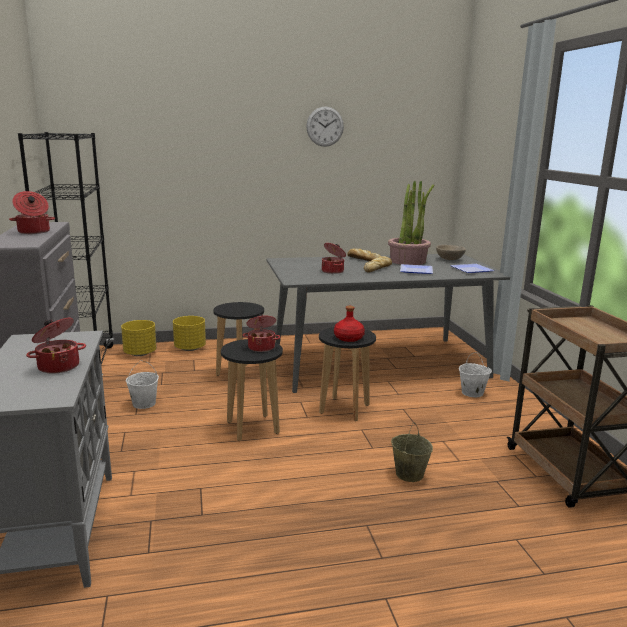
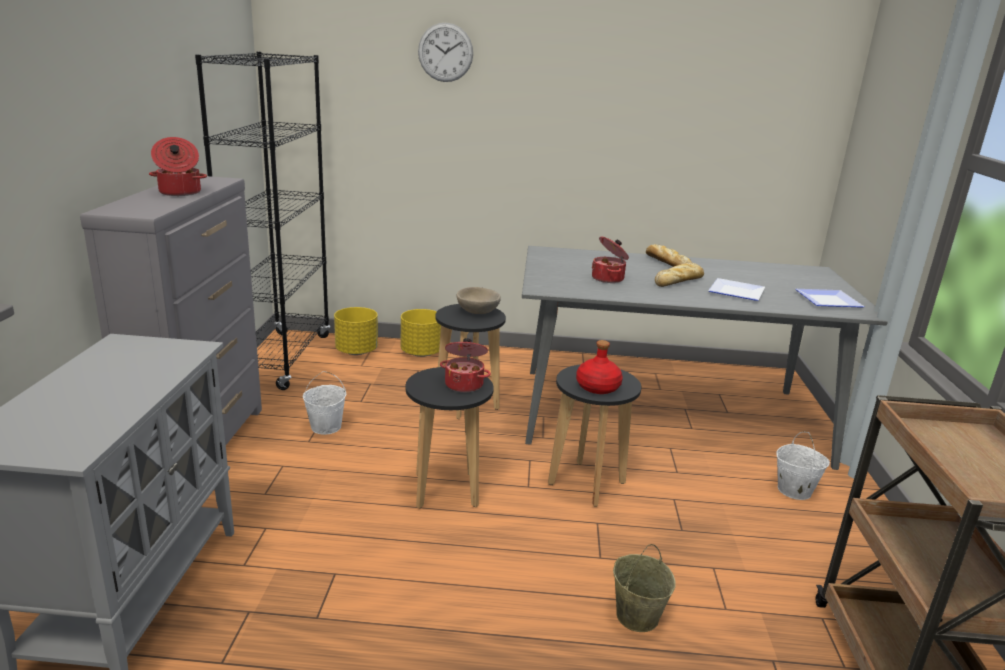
camera: 15 degrees right, 5 degrees up
cooking pot [26,318,86,374] -> none
wall clock [306,107,344,147] -> wall clock moved to [418,23,473,82]
potted plant [388,180,435,265] -> none
beige bowl [436,245,466,260] -> beige bowl moved to [457,287,501,314]

